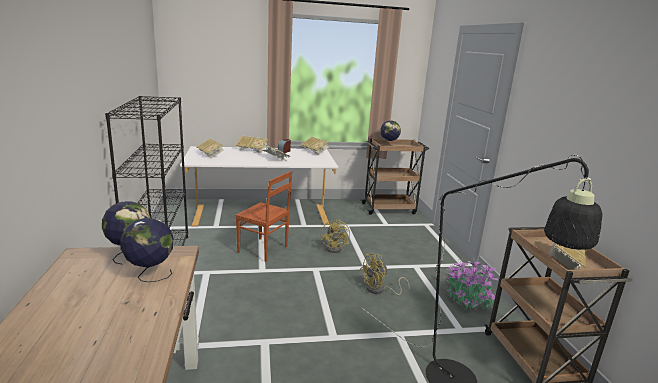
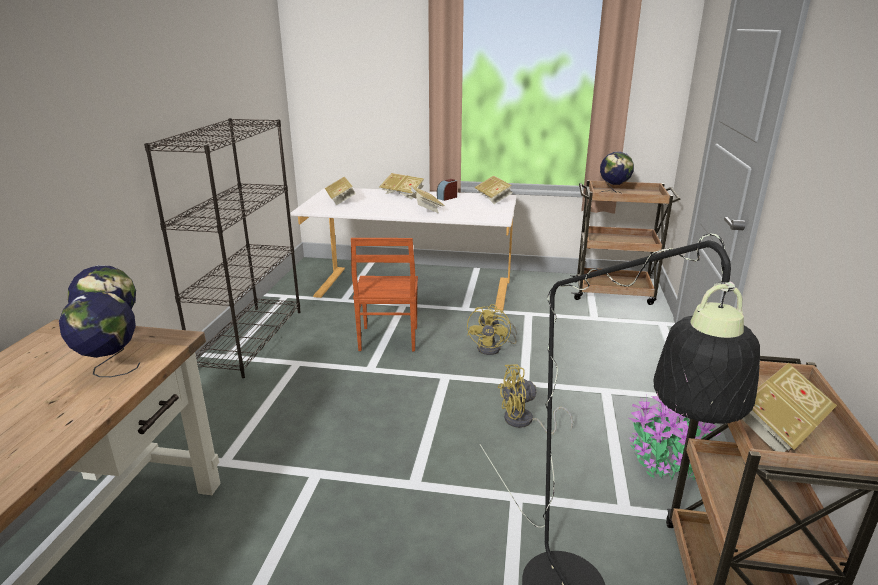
camera: 20 degrees right, 5 degrees up
brown chair [235,171,292,262] -> brown chair turned 45 degrees clockwise [351,238,418,351]

